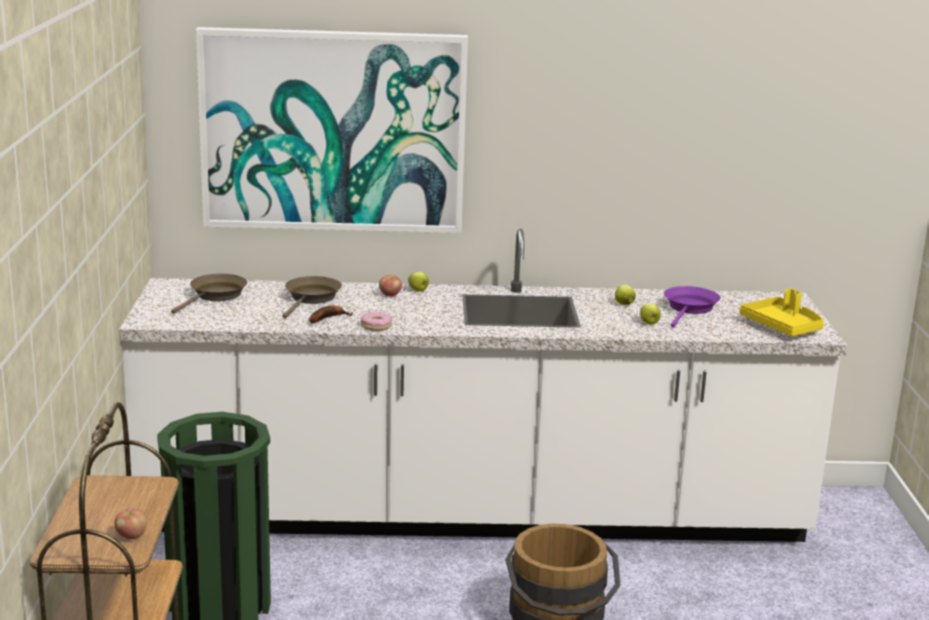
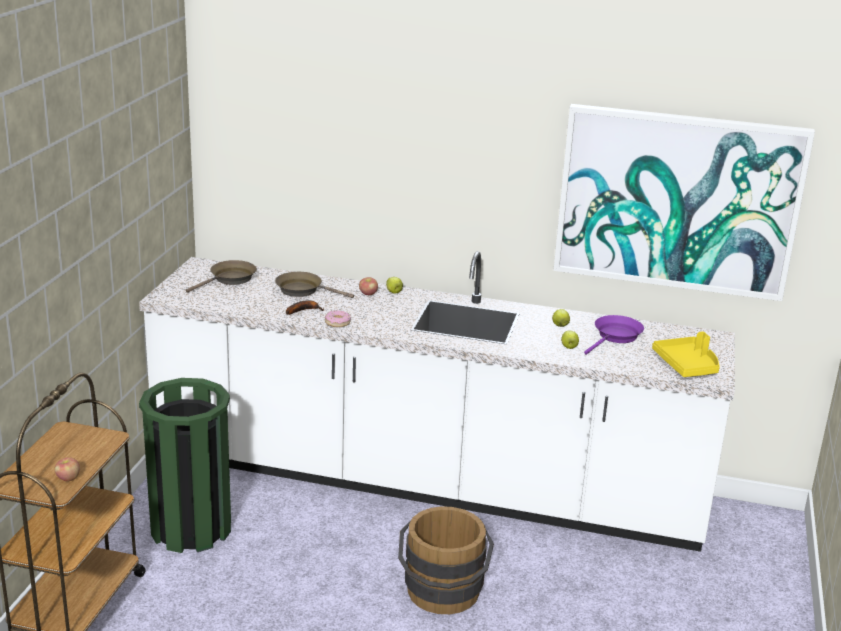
camera: 15 degrees right, 5 degrees up
picture [196,27,468,233] -> picture moved to [553,104,815,301]
brown frying pan [282,276,342,319] -> brown frying pan turned 105 degrees counterclockwise [275,272,354,298]

